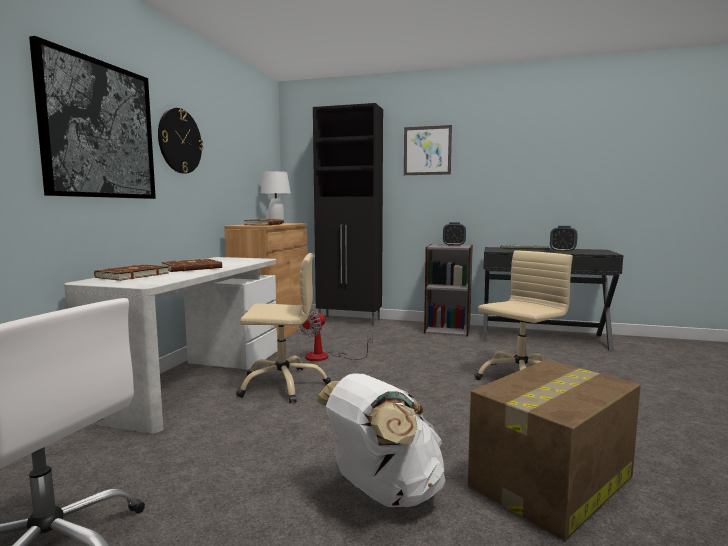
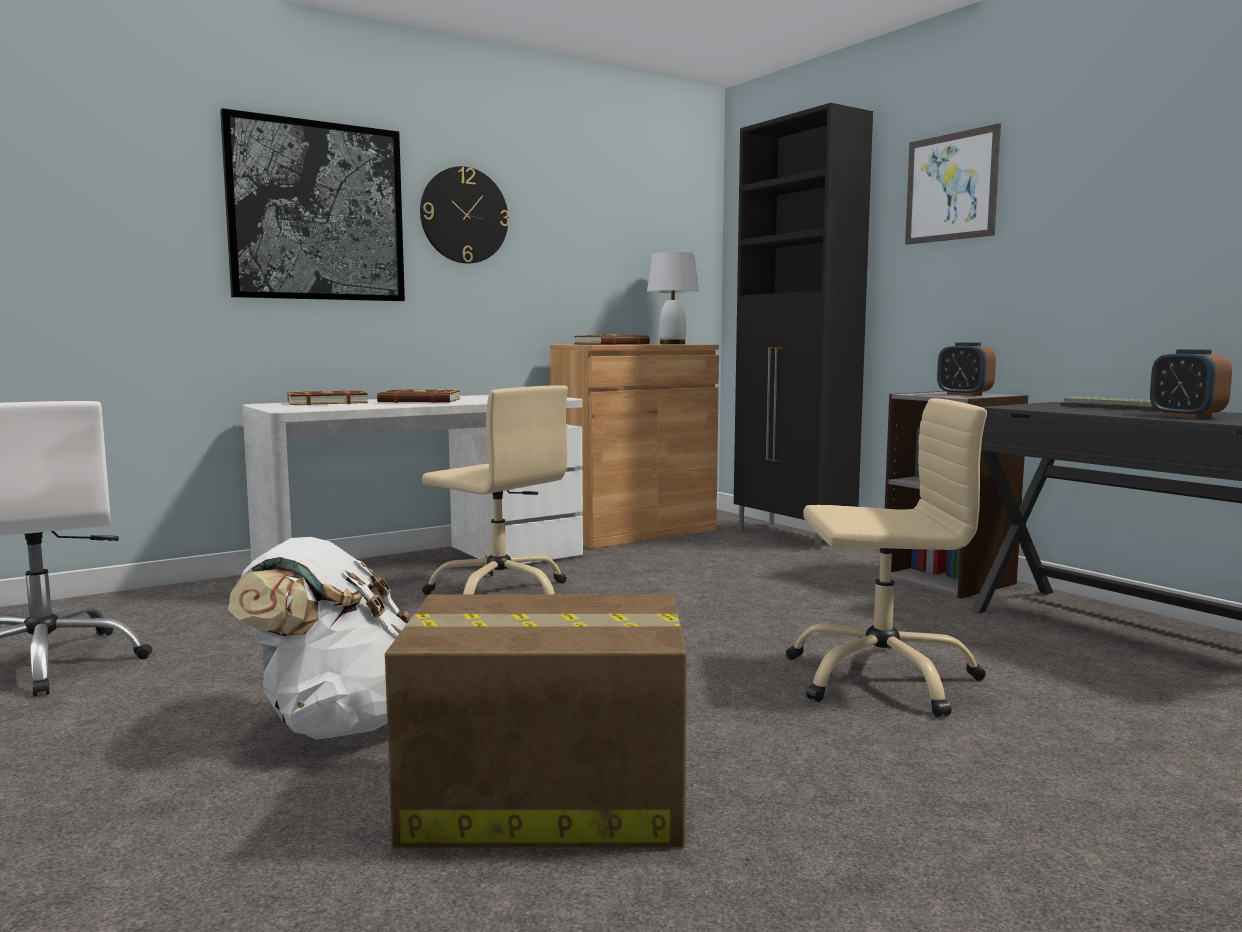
camera: 40 degrees right, 0 degrees up
fan [299,309,373,361] -> none

